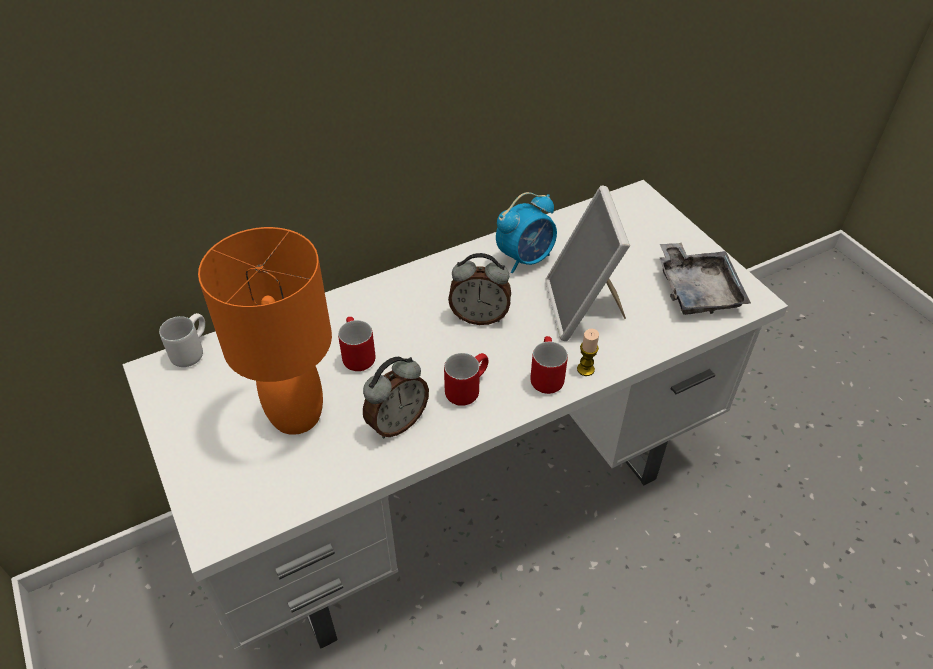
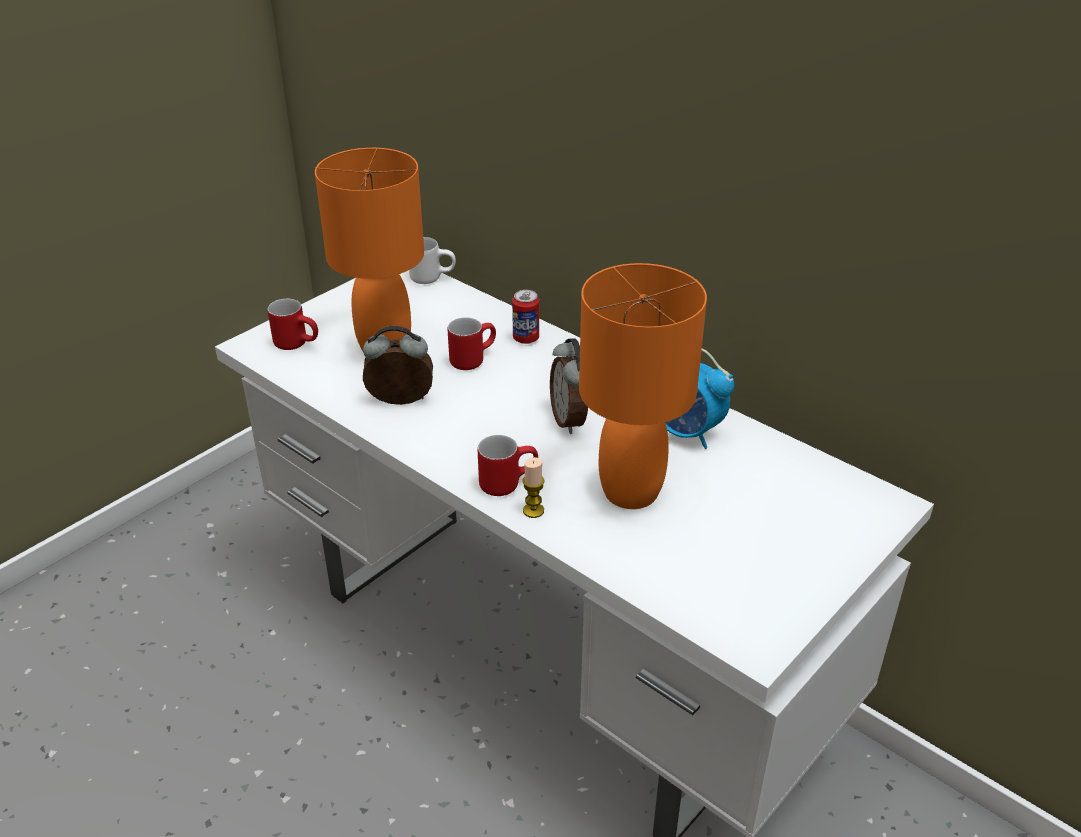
camera: 70 degrees right, 10 degrees down
alarm clock [363,357,429,438] -> alarm clock turned 150 degrees clockwise [363,326,433,405]
red mug [444,353,489,406] -> red mug moved to [268,299,318,350]
picture frame [545,186,630,341] -> orange table lamp [579,263,707,509]
grey tray [659,243,751,315] -> none
none -> can [512,290,539,344]

